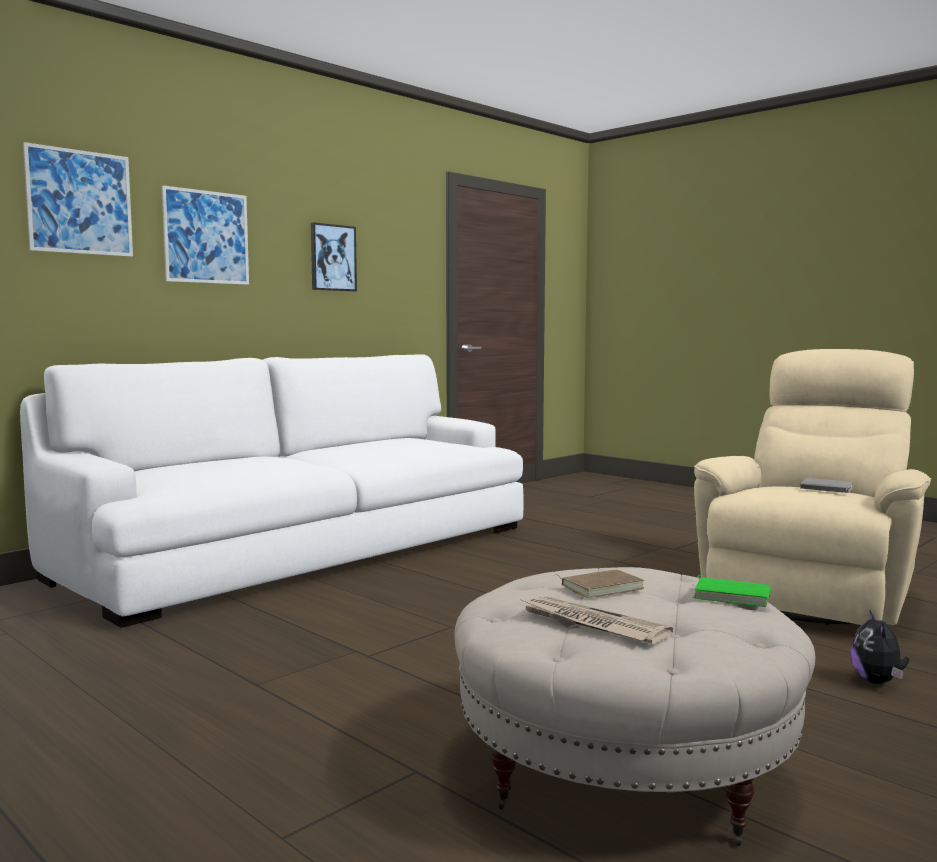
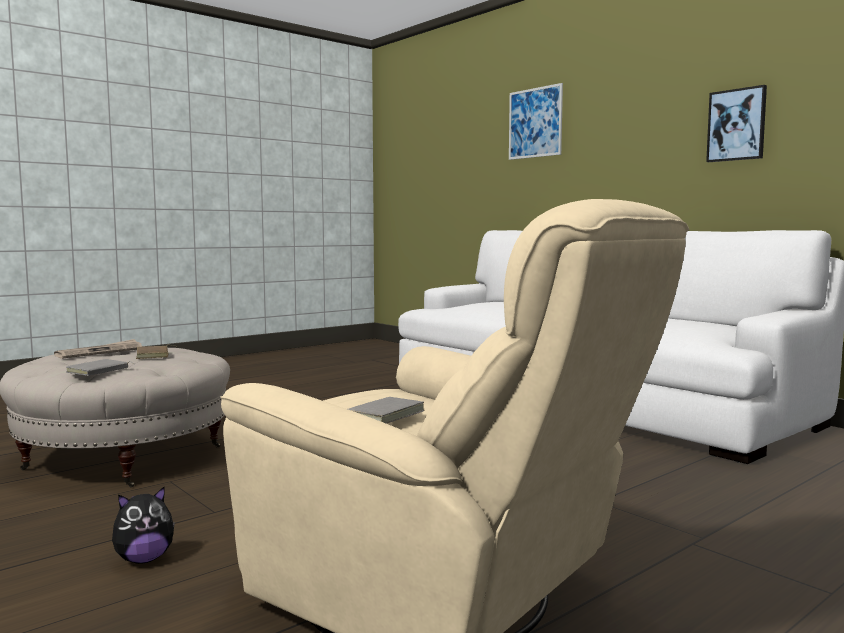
camera: 95 degrees right, 0 degrees up
picture [162,185,249,285] -> none
green book [693,574,771,607] -> grey book [66,359,135,376]
plush toy [850,609,909,684] -> plush toy turned 135 degrees clockwise [112,486,175,564]

